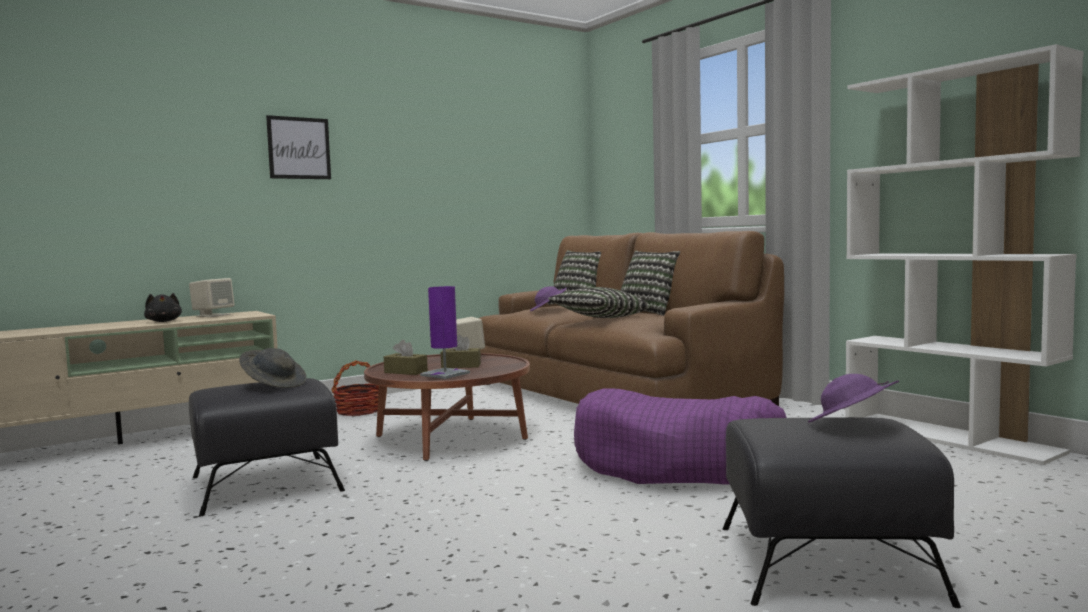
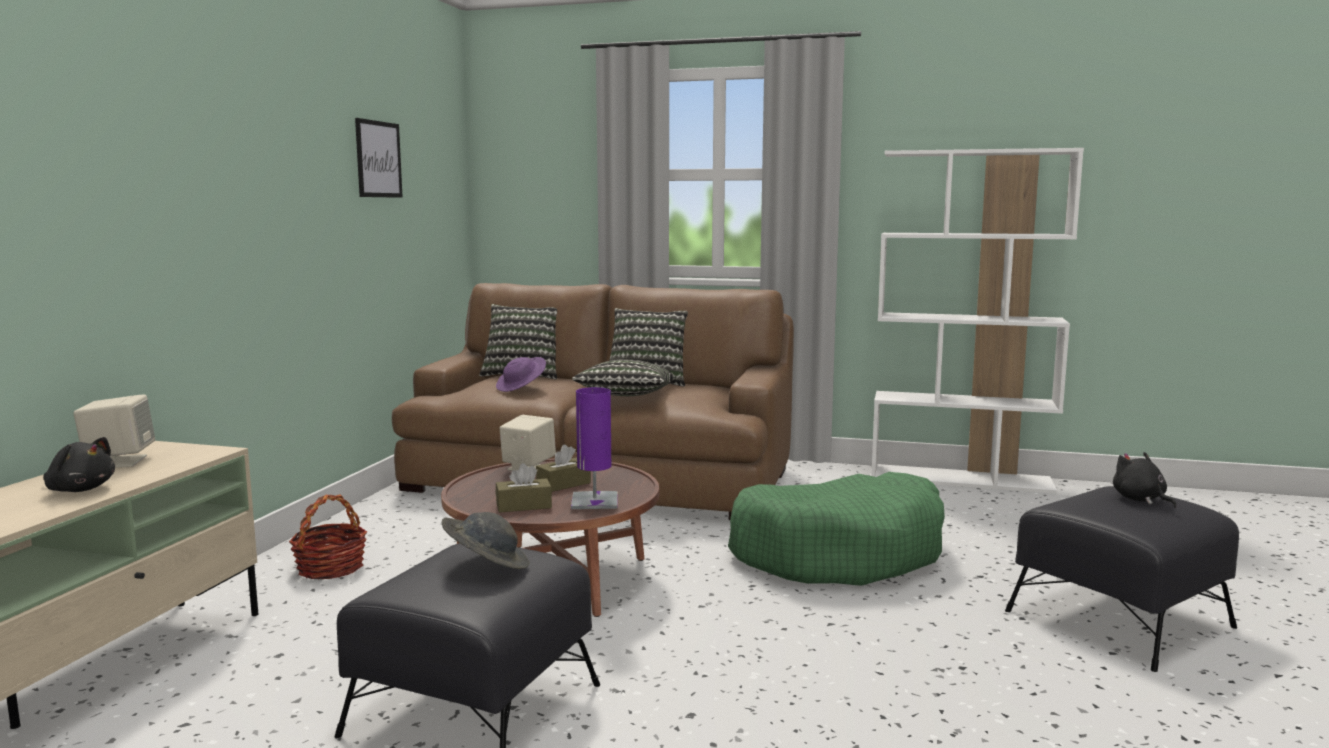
camera: 40 degrees left, 5 degrees up
picture [266,115,331,179] -> picture moved to [355,118,403,198]
purple dog bed [574,388,787,485] -> green dog bed [728,472,945,586]
purple hat [808,374,899,423] -> black plush toy [1113,452,1177,508]

